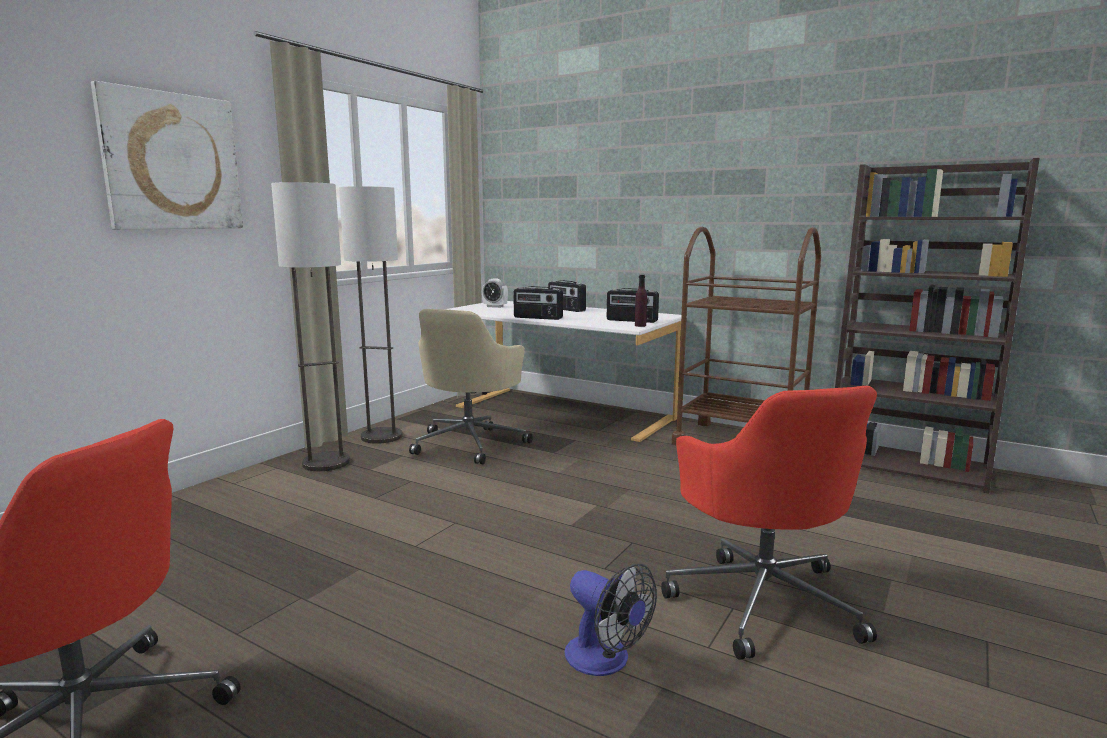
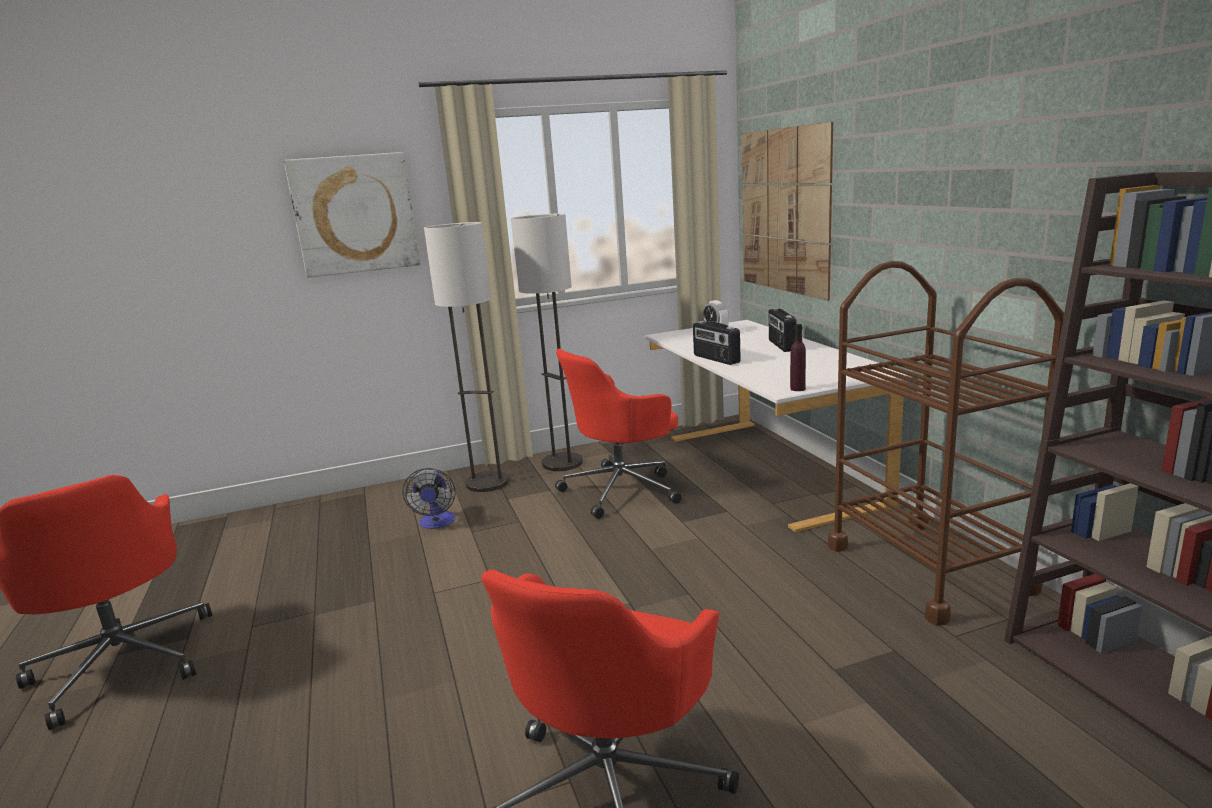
camera: 40 degrees right, 5 degrees up
beige office chair [409,309,533,464] -> red office chair [555,349,681,519]
fan [564,564,657,676] -> fan moved to [402,468,455,529]
radio [607,288,659,323] -> none
none -> picture [742,122,833,301]

